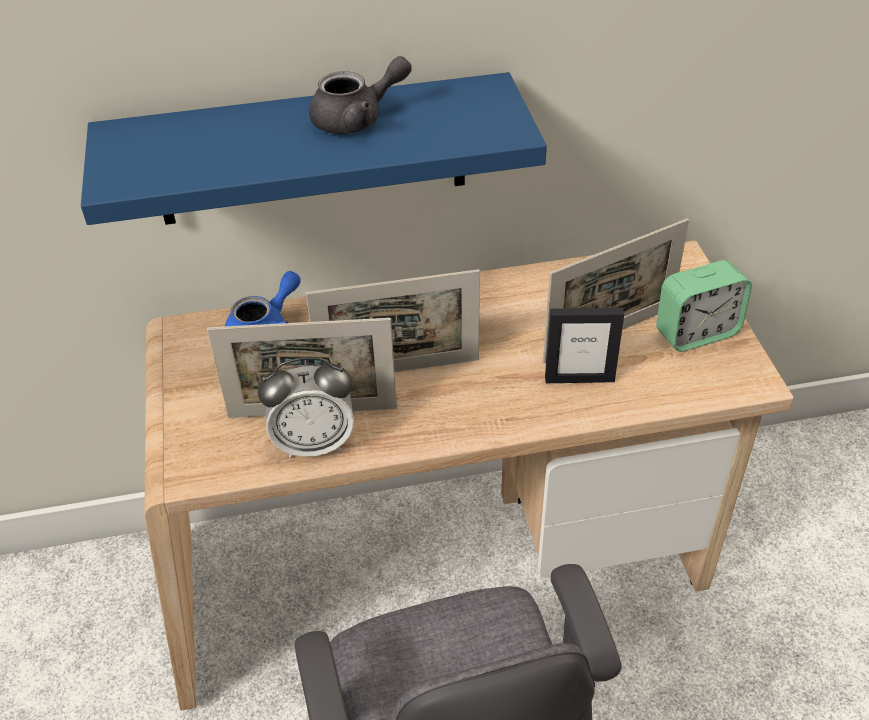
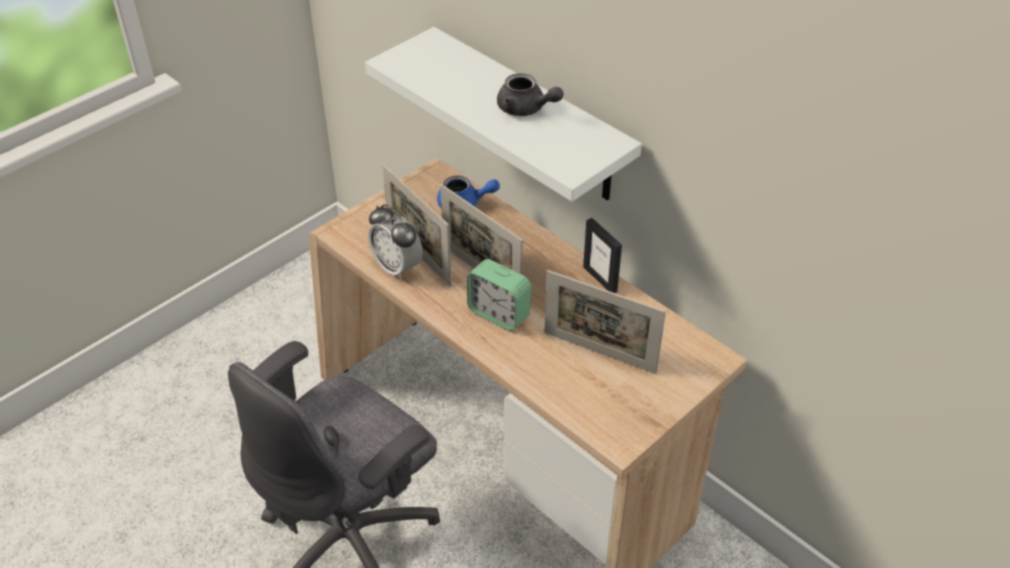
camera: 55 degrees right, 0 degrees up
blue shelf [81,72,547,225] -> white shelf [365,27,642,202]
picture frame [545,308,624,383] -> picture frame moved to [583,218,622,293]
alarm clock [656,260,752,352] -> alarm clock moved to [467,259,531,331]

